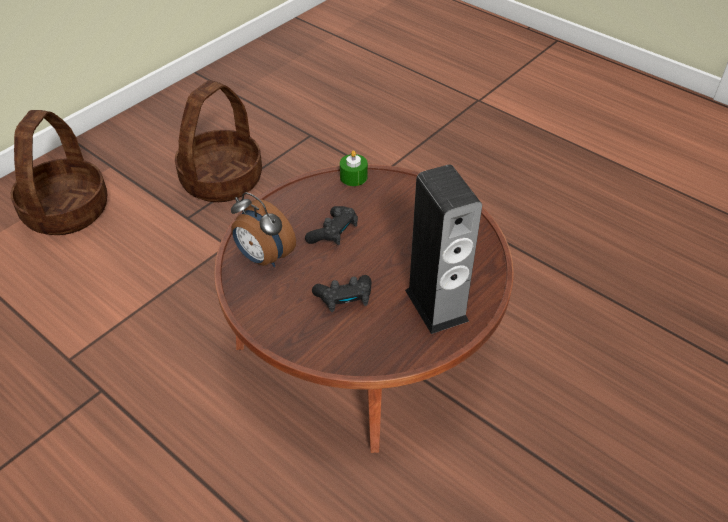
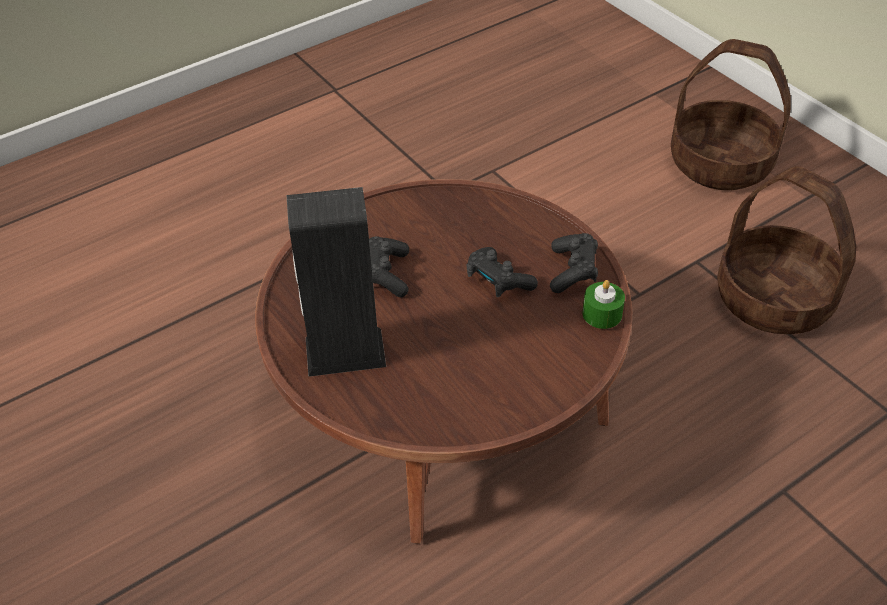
camera: 105 degrees right, 0 degrees up
alarm clock [231,192,296,267] -> none
none -> black game controller [550,233,598,293]

